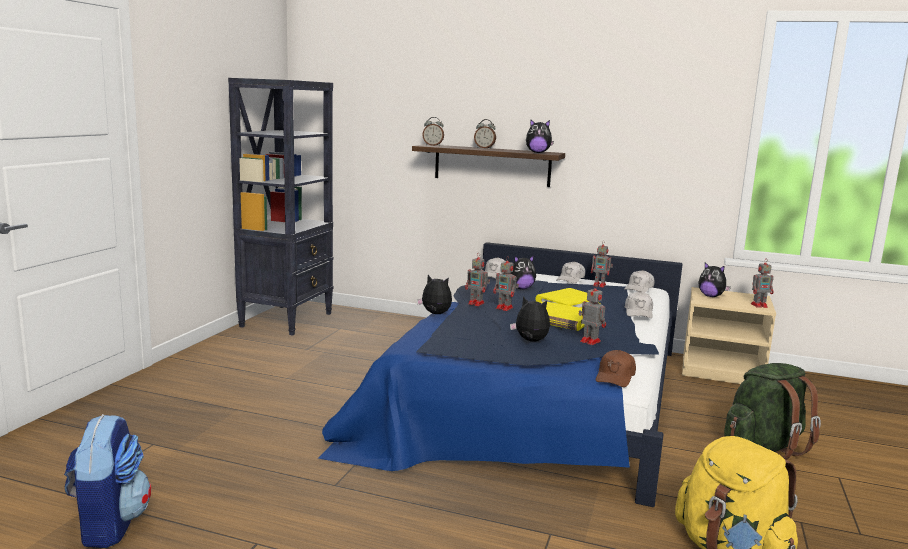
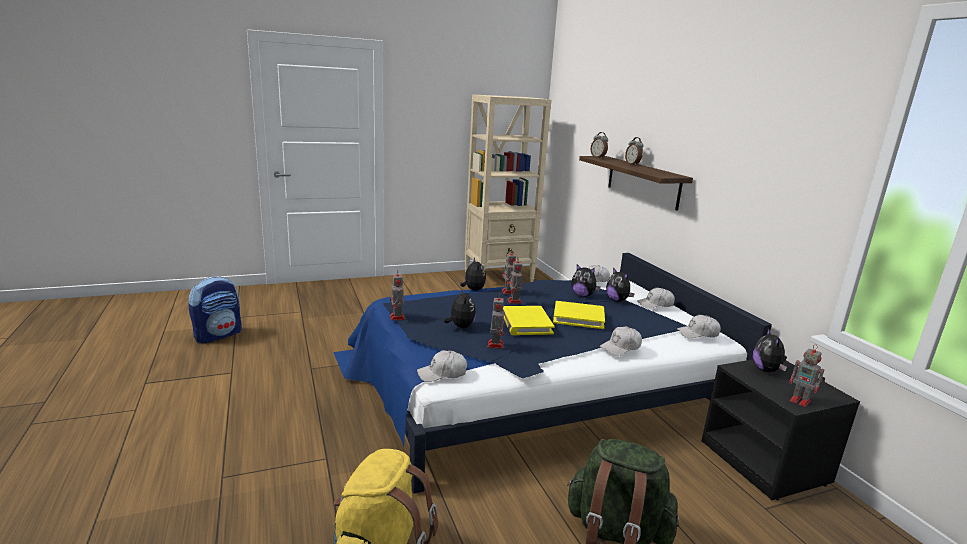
camera: 50 degrees right, 5 degrees up
black bookcase [228,78,333,336] -> beige bookcase [465,94,552,282]
plush toy [526,119,554,153] -> plush toy moved to [606,267,635,302]
toy robot [591,241,613,287] -> toy robot moved to [390,270,405,320]
brown cap [596,350,636,387] -> white cap [417,350,467,382]
beige nightstand [682,287,776,384] -> black nightstand [701,360,860,500]

